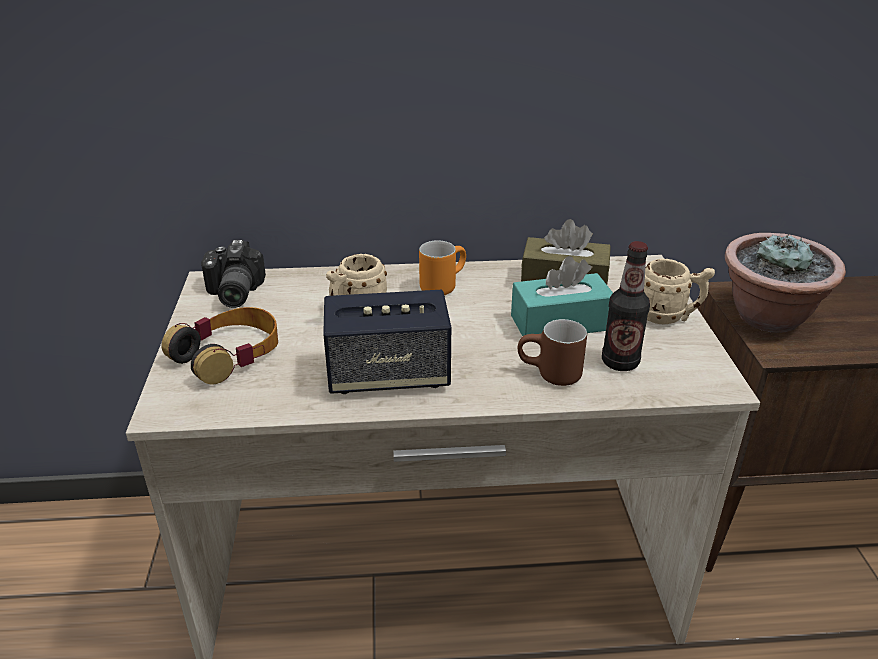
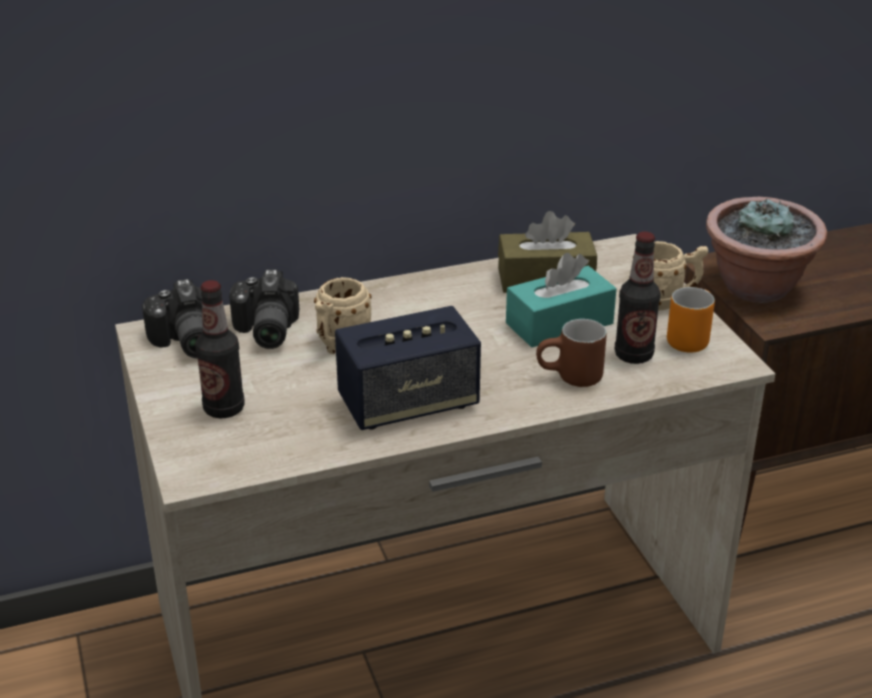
camera: 15 degrees left, 0 degrees up
headphones [161,307,278,385] -> bottle [195,280,245,418]
orange mug [419,240,466,295] -> orange mug moved to [667,287,715,353]
none -> camera [229,269,299,349]

